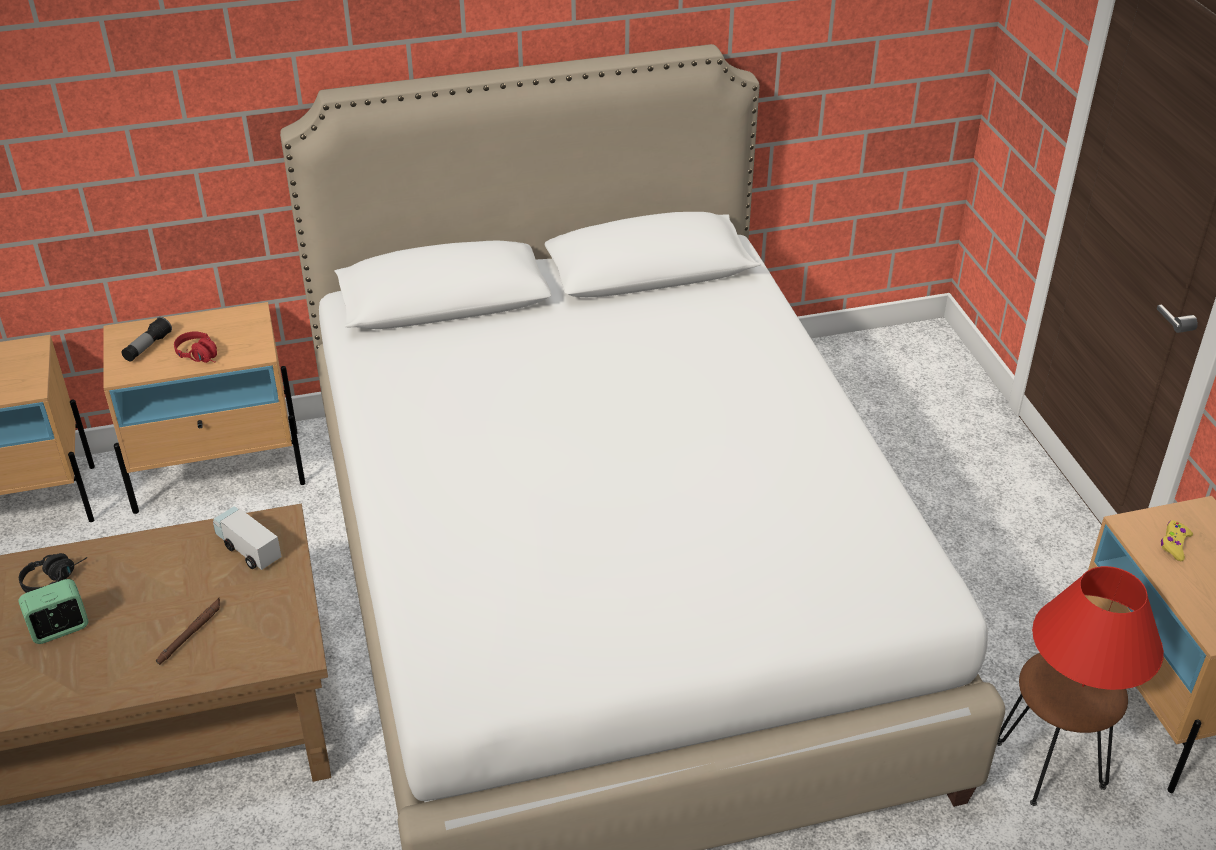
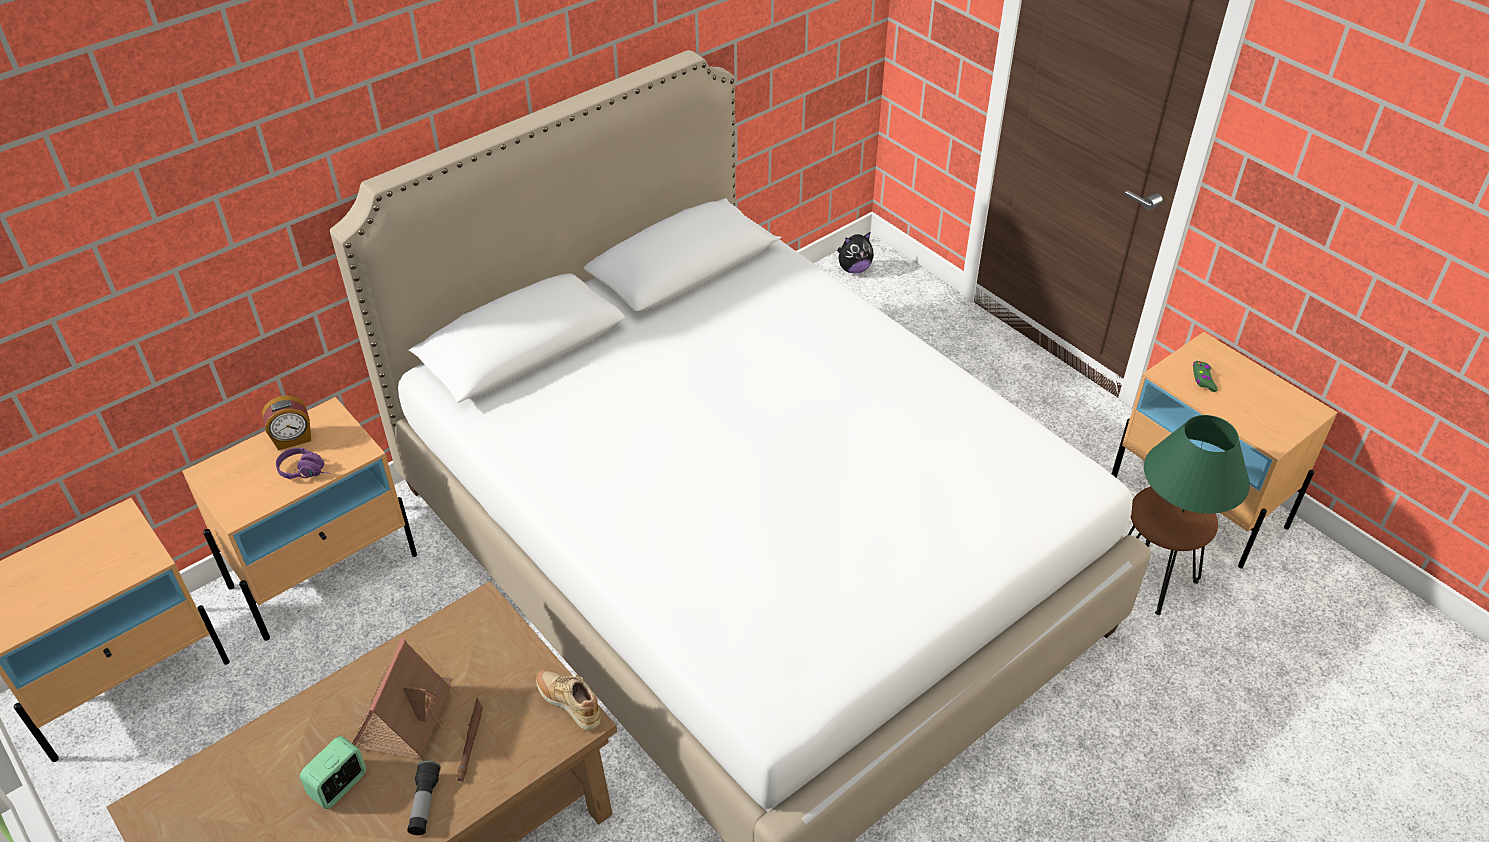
camera: 25 degrees left, 5 degrees up
black headphones [19,553,88,593] -> none
flashlight [121,317,172,361] -> flashlight moved to [407,761,441,835]
red headphones [174,331,217,363] -> purple headphones [276,448,331,479]
toy truck [213,506,282,570] -> none
red table lamp [1032,566,1164,690] -> green table lamp [1144,415,1250,514]
yellow game controller [1161,520,1193,561] -> green game controller [1193,361,1218,392]
none -> alarm clock [262,395,311,451]
none -> toy house [352,638,452,759]
none -> beige shoe [536,669,601,731]
none -> plush toy [837,232,874,273]

